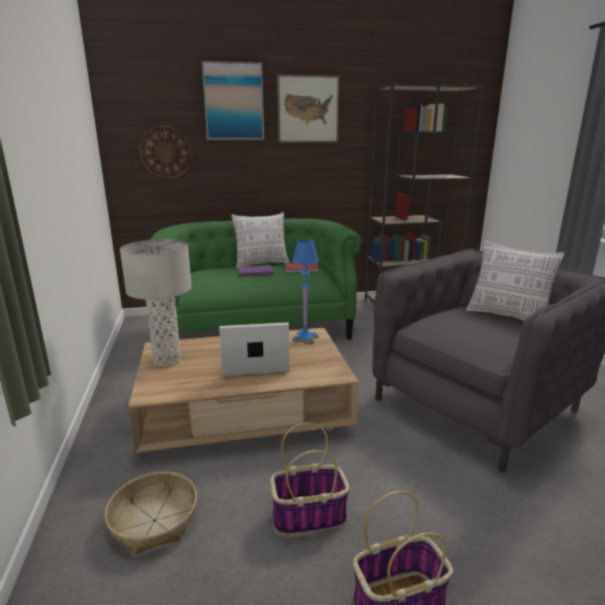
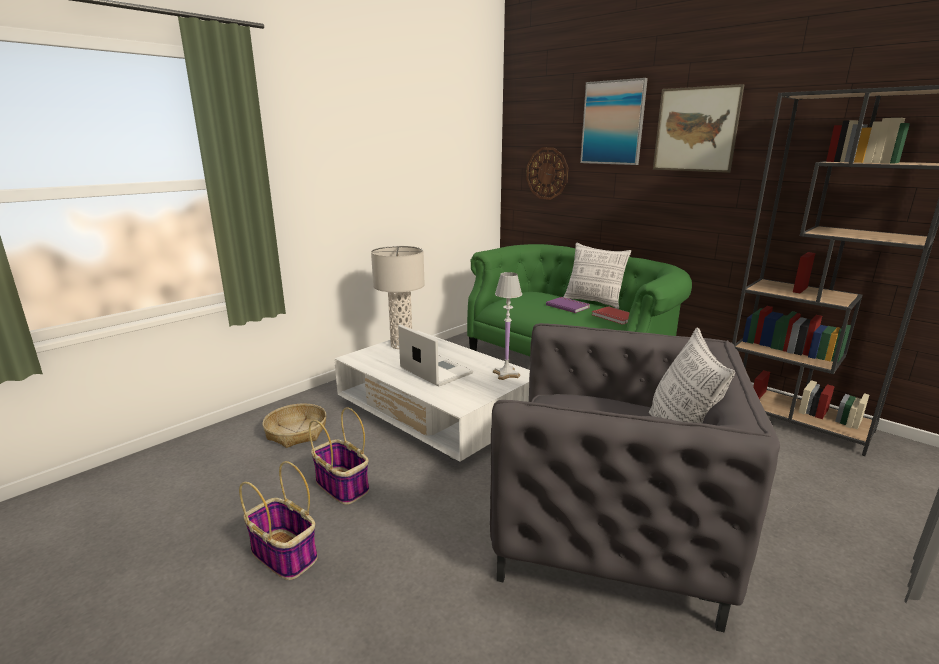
camera: 55 degrees right, 0 degrees up
brown coffee table [128,328,359,453] -> white coffee table [334,331,530,462]
blue table lamp [292,239,319,344] -> white table lamp [493,272,522,380]

